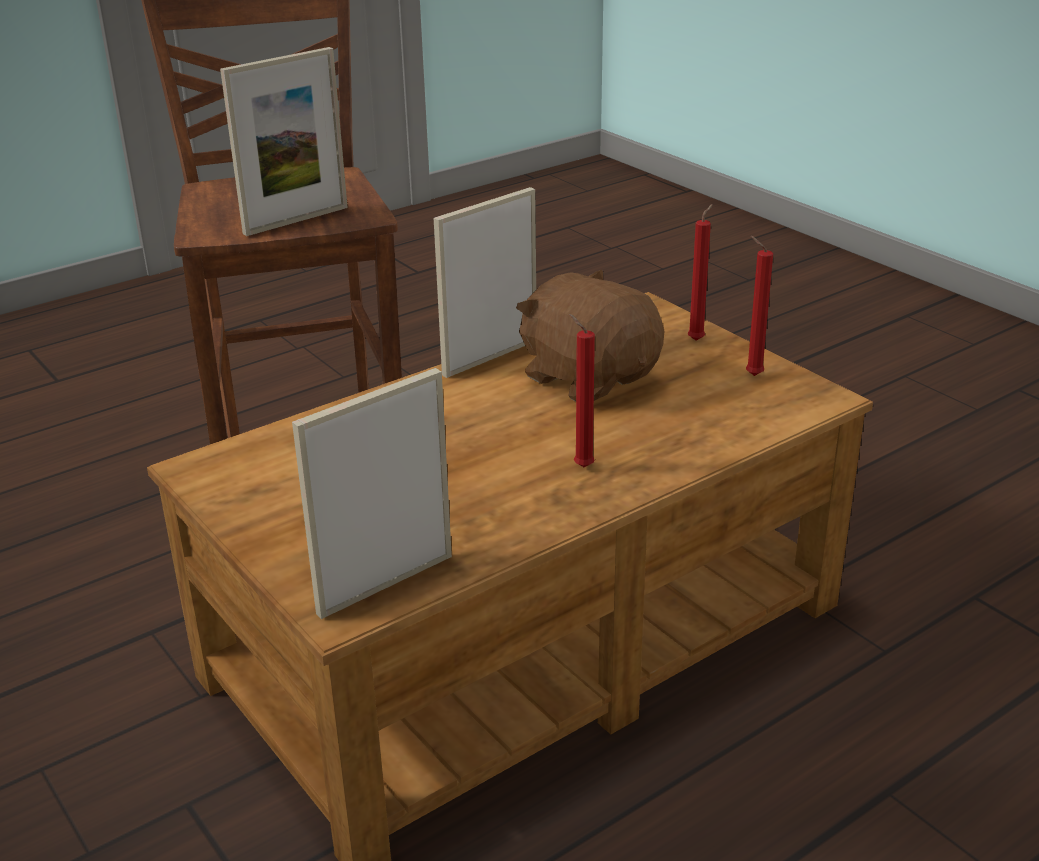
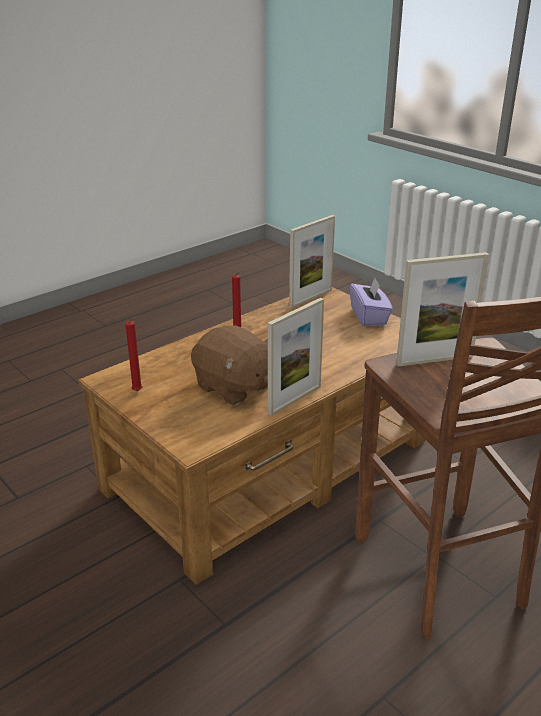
camera: 175 degrees right, 0 degrees up
picture frame [220,47,348,236] -> picture frame turned 150 degrees counterclockwise [396,252,489,366]
red candle [688,204,713,341] -> none
none -> purple tissue box [350,278,393,327]

